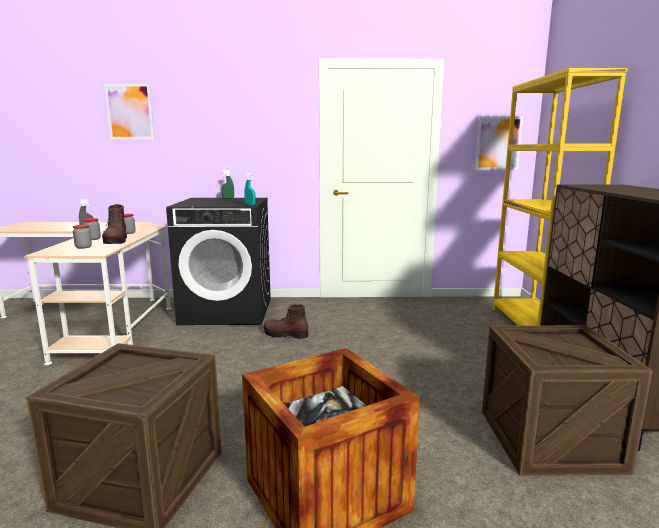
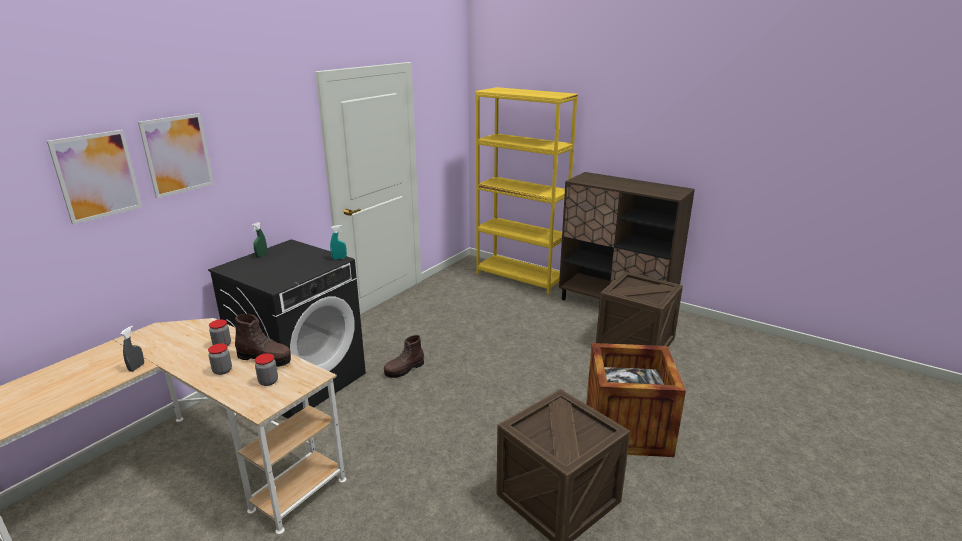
camera: 55 degrees left, 10 degrees up
picture [475,117,523,170] -> picture moved to [138,113,214,198]

